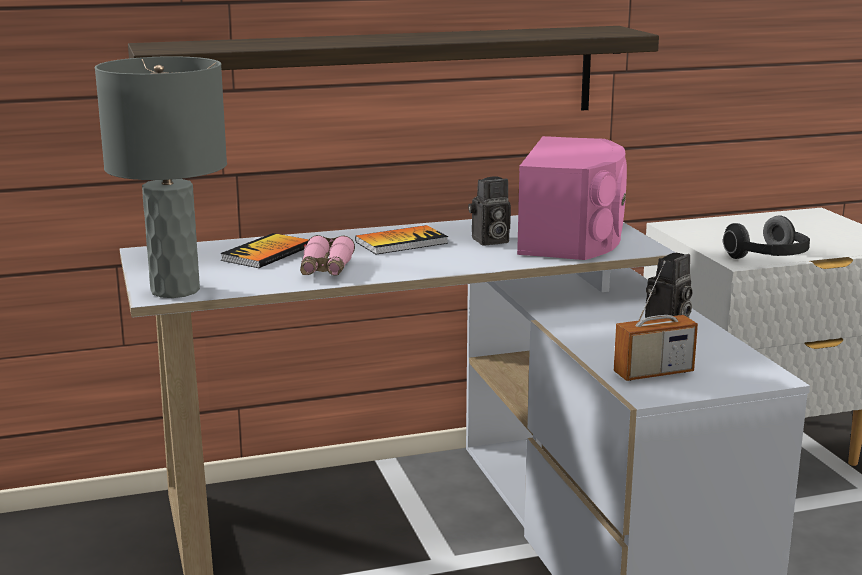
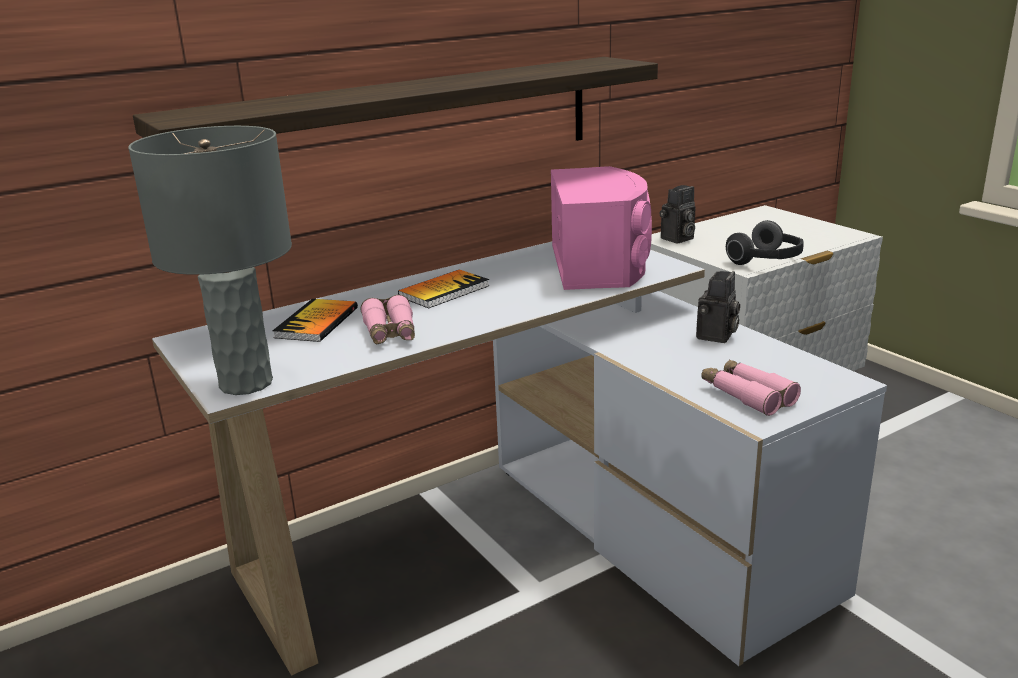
camera: 15 degrees left, 5 degrees up
camera [468,176,511,245] -> camera moved to [660,185,696,243]
radio [614,261,698,381] -> pink binoculars [701,359,801,416]

